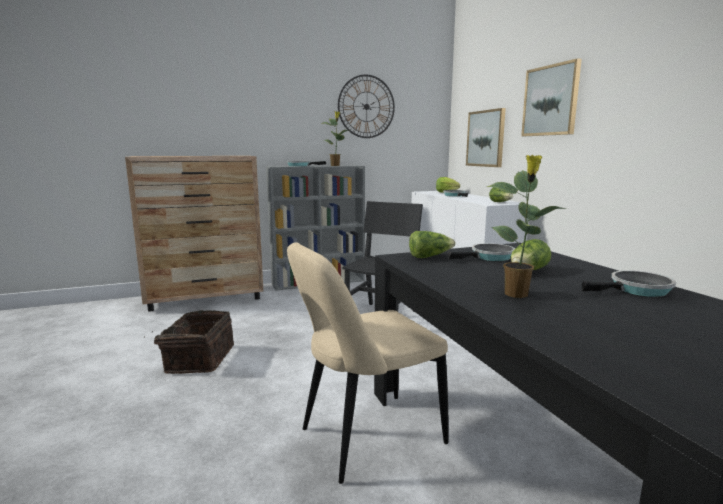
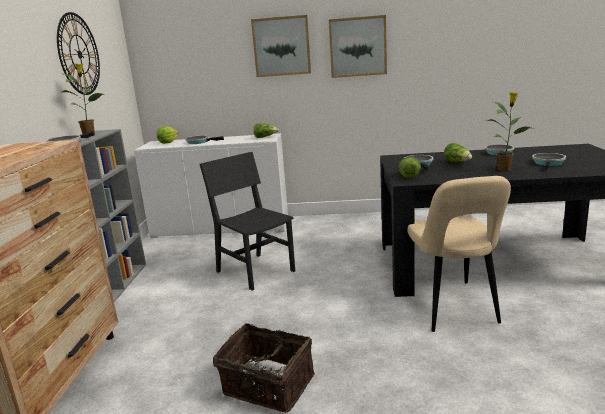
camera: 65 degrees left, 5 degrees up
picture [466,108,506,167] -> picture moved to [329,15,387,78]
none -> frying pan [532,153,566,171]

